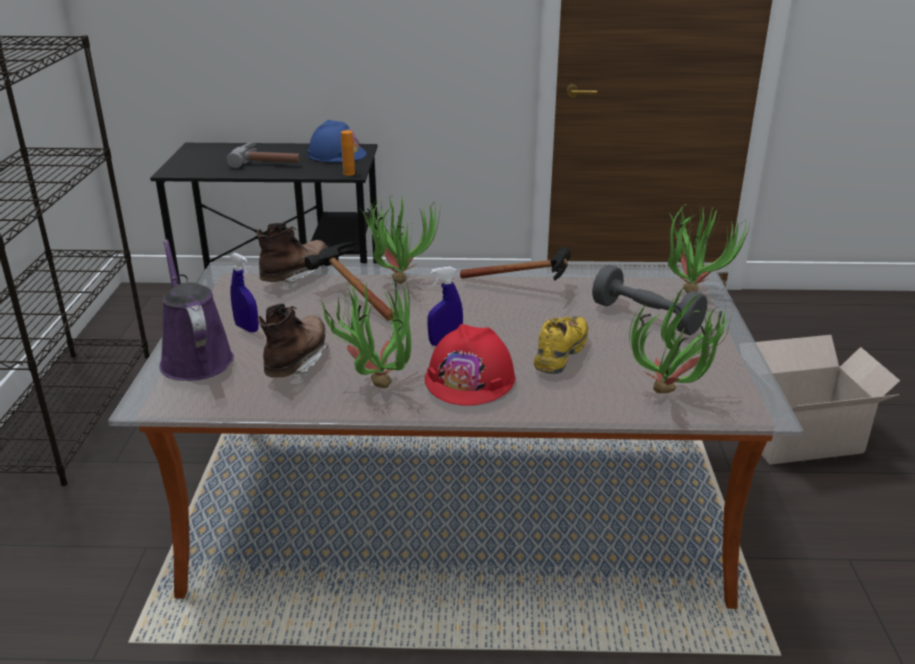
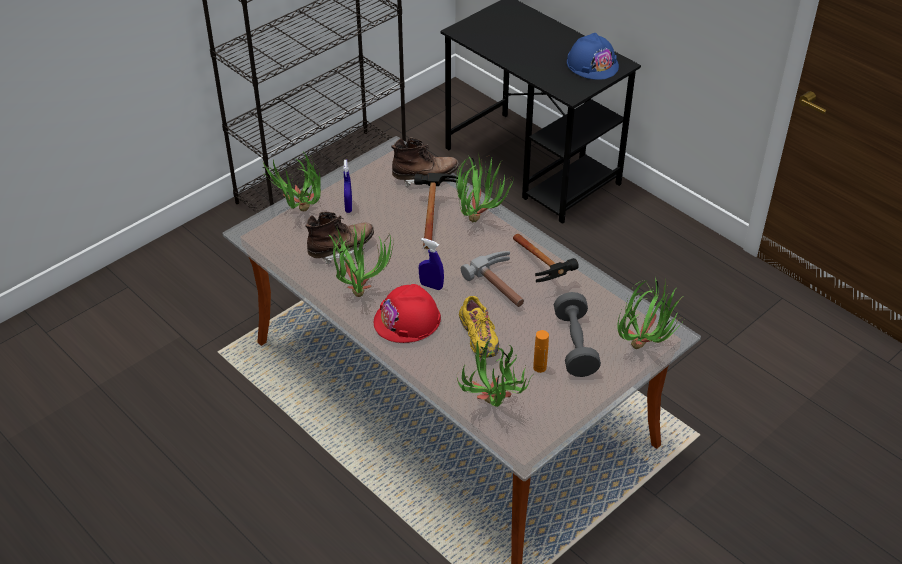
camera: 45 degrees right, 15 degrees up
purple watering can [159,239,234,381] -> potted plant [261,153,321,212]
hammer [227,142,300,168] -> hammer moved to [461,251,524,307]
orange bottle [341,130,355,176] -> orange bottle moved to [533,330,549,373]
yellow shoe [534,316,589,374] -> yellow shoe turned 90 degrees clockwise [459,296,499,358]
cardboard box [756,335,900,465] -> none

